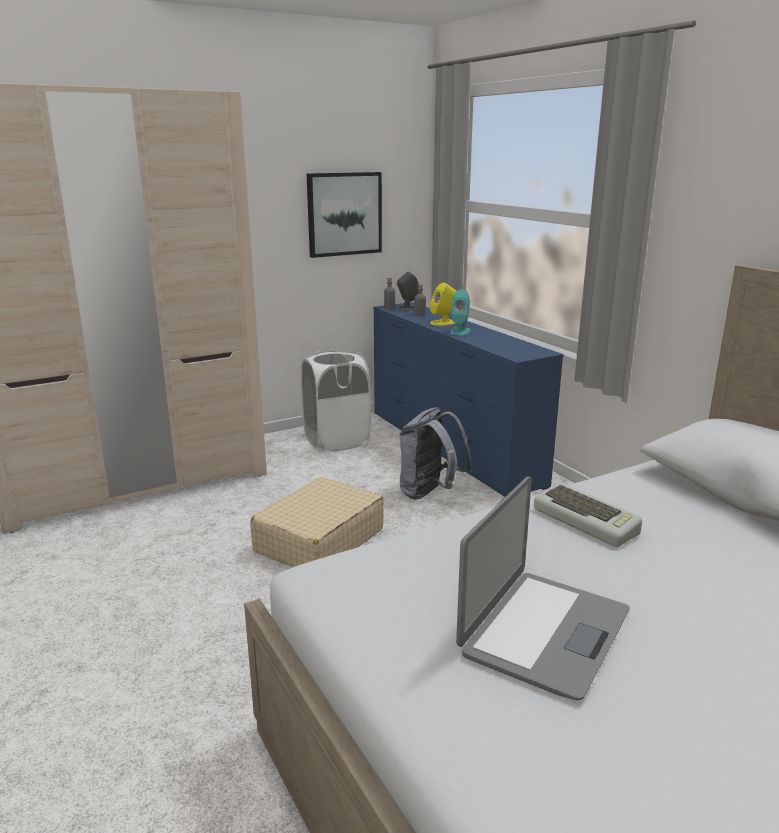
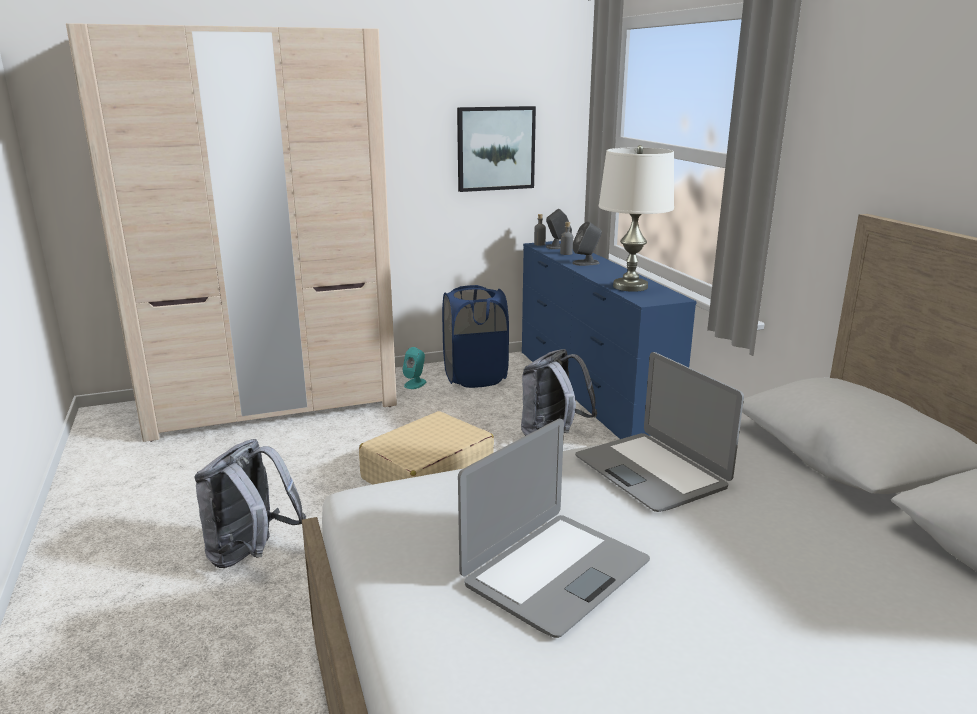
camera: 10 degrees right, 0 degrees up
white laundry basket [300,349,371,451] -> blue laundry basket [442,285,509,388]
yellow speaker [430,283,456,326] -> grey speaker [572,221,602,266]
turquoise speaker [450,290,471,335] -> turquoise speaker moved to [403,347,426,389]
keyboard [534,483,642,547] -> laptop [575,352,744,512]
none -> grey backpack [194,439,306,568]
none -> white table lamp [599,145,674,292]

